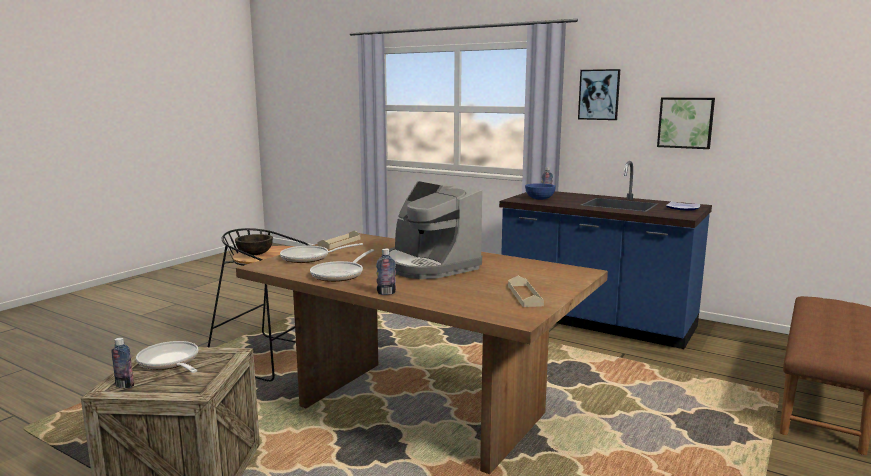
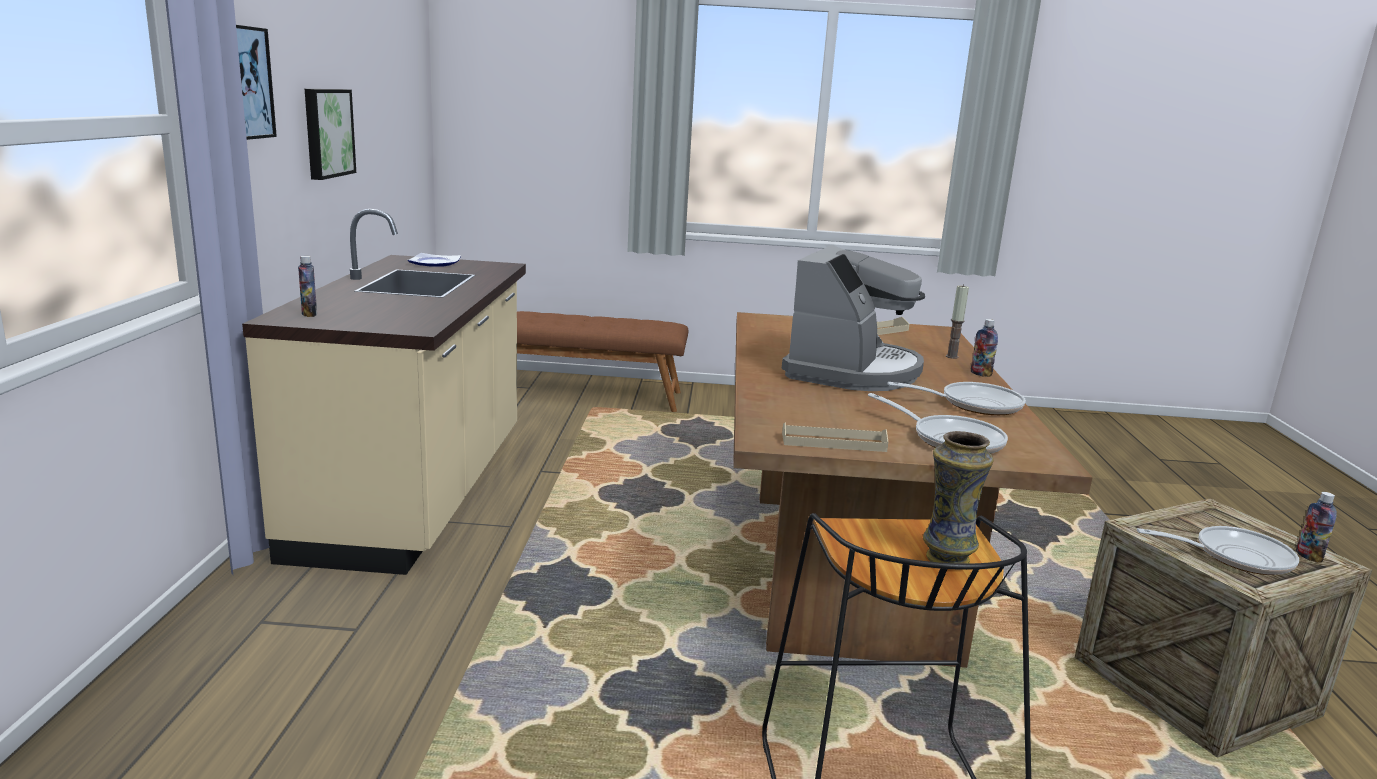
camera: 120 degrees left, 5 degrees up
frying pan [136,341,198,373] -> frying pan turned 105 degrees counterclockwise [1137,526,1299,575]
brown bowl [235,234,273,255] -> vase [923,431,993,564]
blue counter [499,161,712,349] -> beige counter [242,209,526,575]
blue bowl [525,183,556,200] -> none
none -> candle [946,284,969,359]

